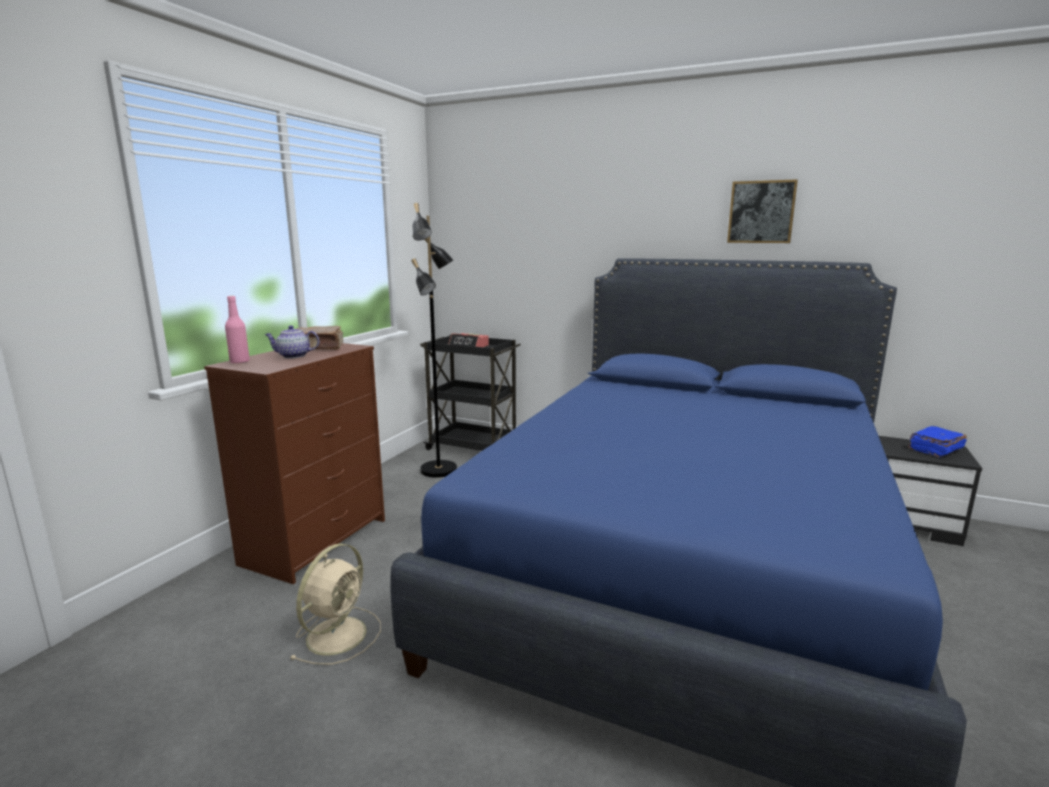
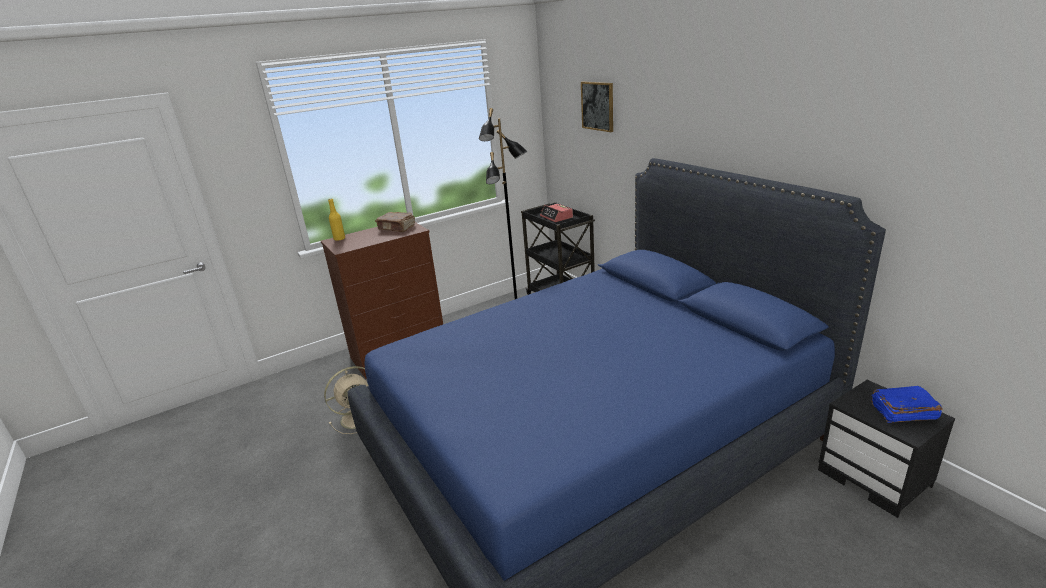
camera: 35 degrees right, 10 degrees up
pink bottle [225,296,250,363] -> yellow bottle [328,199,345,241]
teapot [265,325,320,358] -> none
picture [727,179,798,243] -> picture moved to [581,81,613,132]

